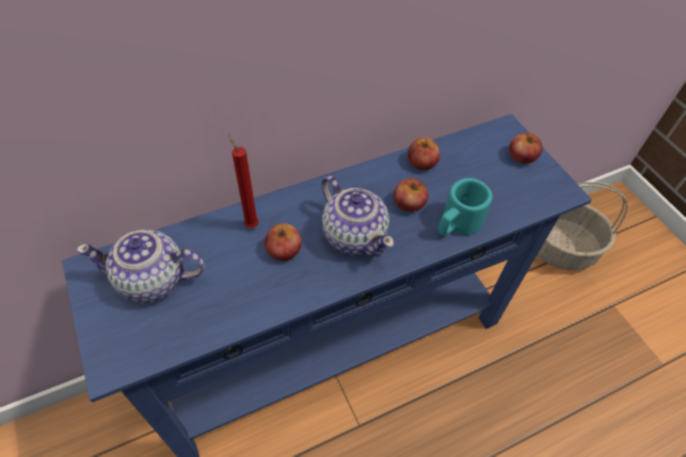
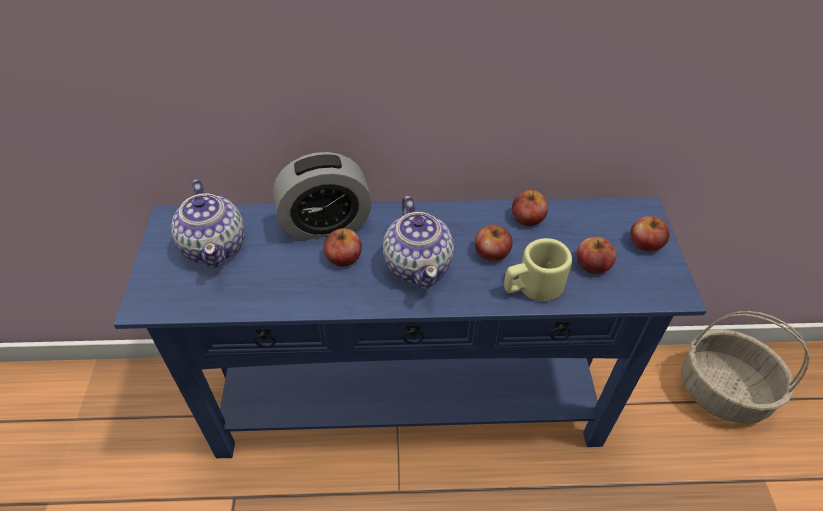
camera: 25 degrees right, 5 degrees down
teapot [76,230,205,303] -> teapot turned 135 degrees counterclockwise [171,179,245,268]
red candle [228,134,259,228] -> alarm clock [273,152,372,241]
turquoise mug [438,178,493,236] -> beige mug [504,238,572,302]
none -> apple [577,237,616,274]

